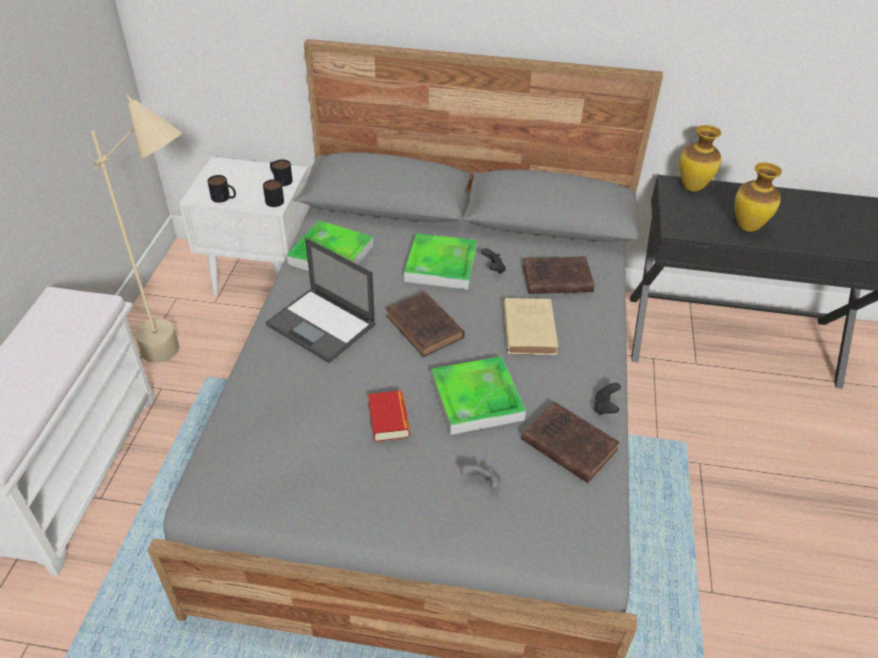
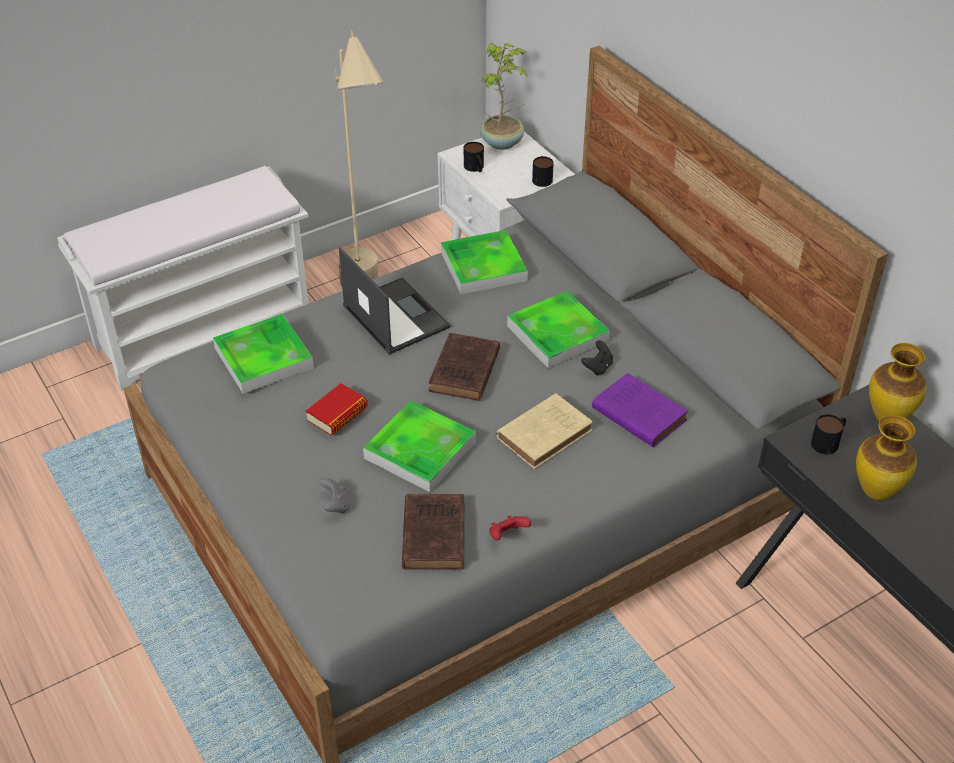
camera: 50 degrees right, 0 degrees up
mug [263,179,284,207] -> mug moved to [811,414,846,454]
laptop [265,238,376,363] -> laptop turned 150 degrees clockwise [339,247,450,355]
brown book [522,256,595,294] -> purple book [592,373,688,447]
black game controller [594,383,621,415] -> red game controller [489,515,531,540]
none -> tray [213,314,314,394]
none -> potted plant [480,43,527,150]

